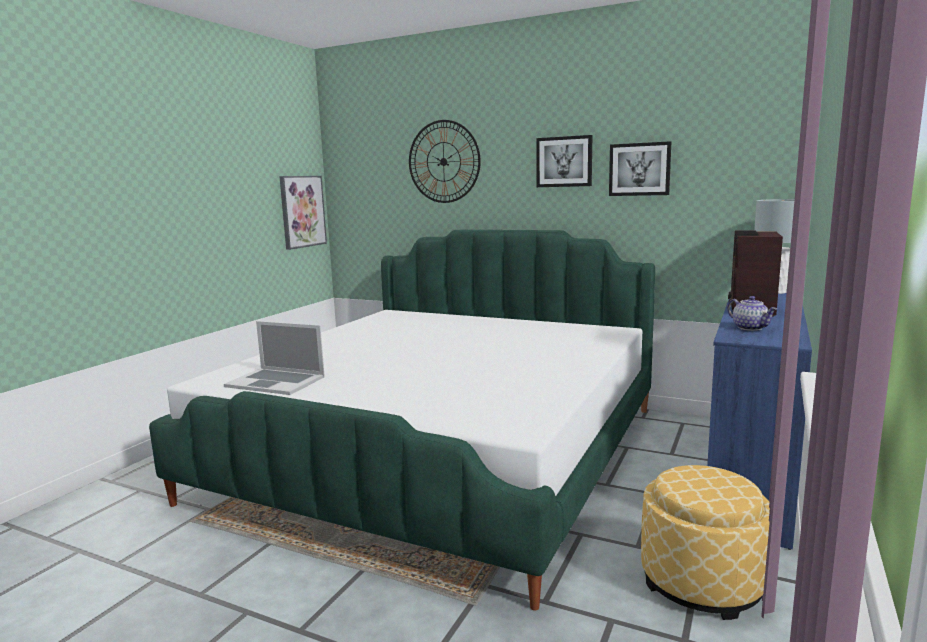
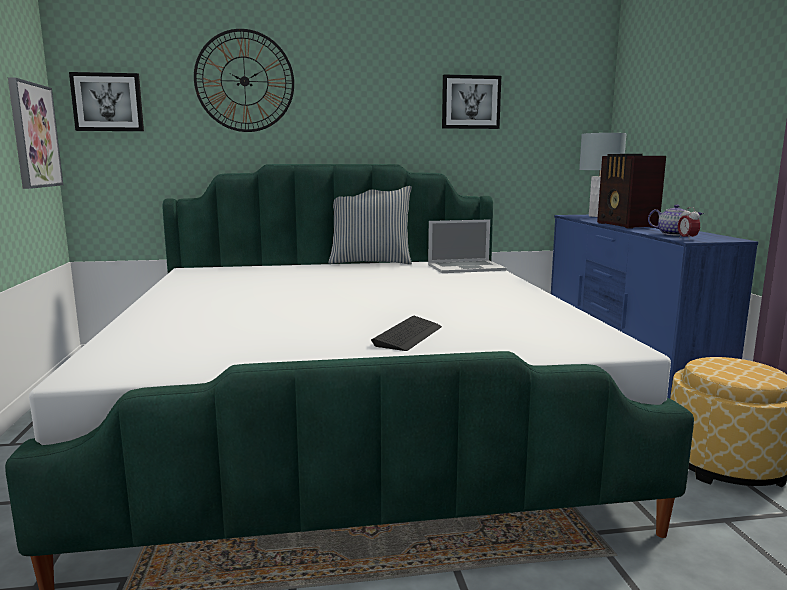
camera: 35 degrees left, 0 degrees up
laptop [224,321,325,395] -> laptop moved to [428,219,507,273]
picture [536,135,592,187] -> picture moved to [69,72,144,131]
none -> pillow [329,186,412,265]
none -> keyboard [371,316,442,351]
none -> alarm clock [678,207,700,238]

